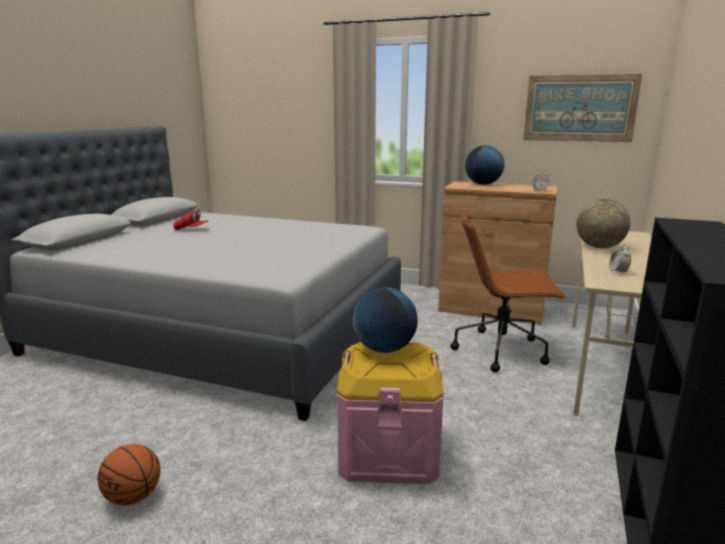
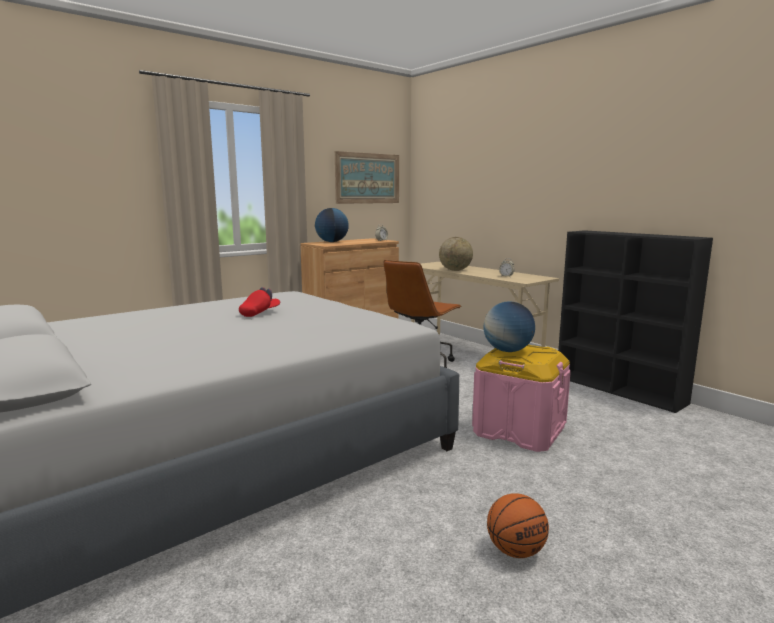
camera: 60 degrees left, 5 degrees down
red cap [173,209,208,230] -> red cap moved to [239,287,280,317]

